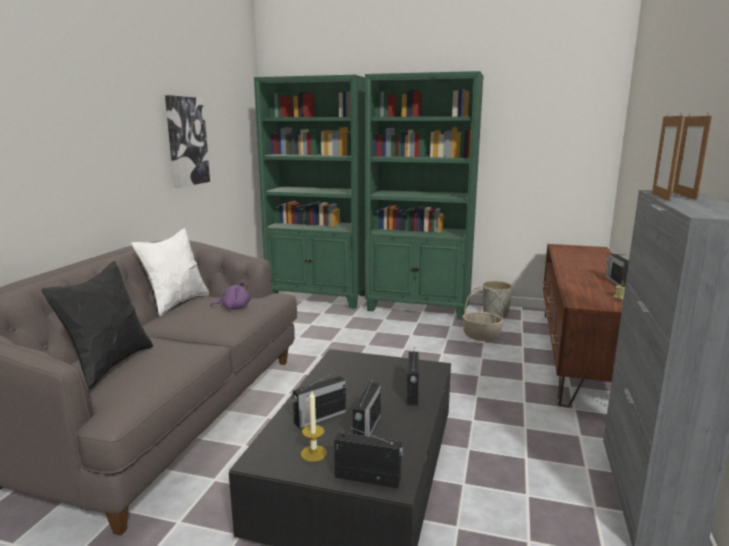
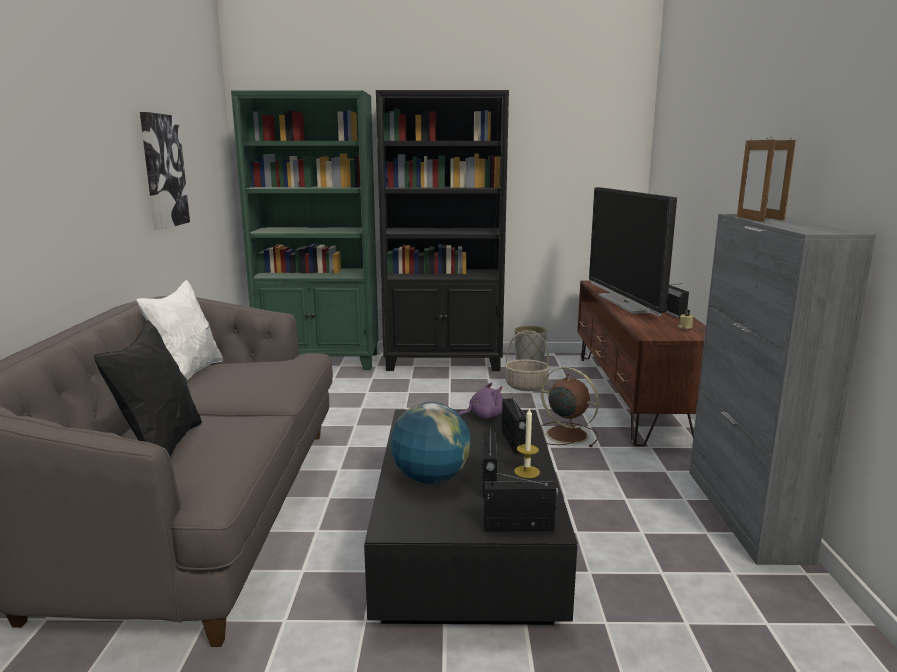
camera: 15 degrees left, 0 degrees up
purple plush toy [210,281,250,309] -> purple plush toy moved to [458,382,503,419]
radio [292,372,346,429] -> globe [390,402,471,484]
candle [301,391,327,462] -> candle moved to [514,407,540,478]
green bookcase [365,71,484,320] -> black bookcase [376,90,509,371]
none -> brown fan [541,367,599,447]
none -> television [589,187,677,316]

